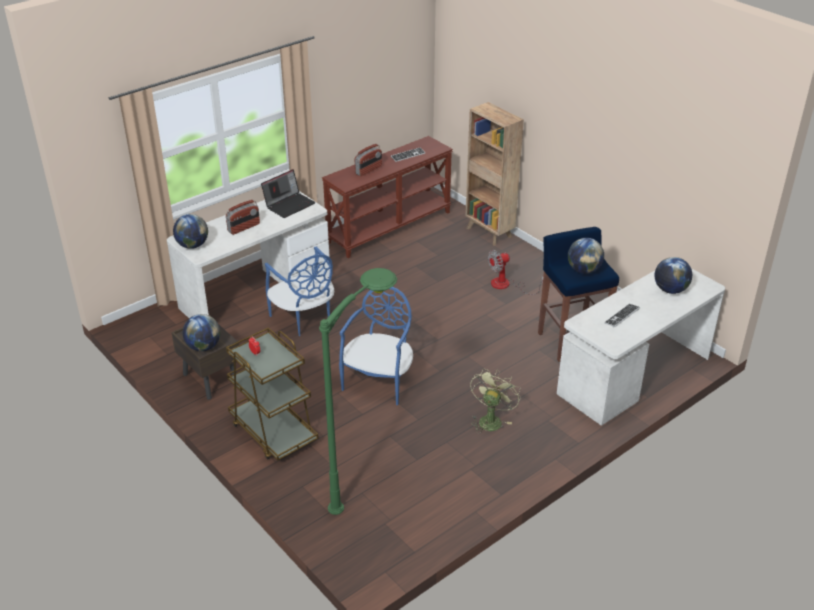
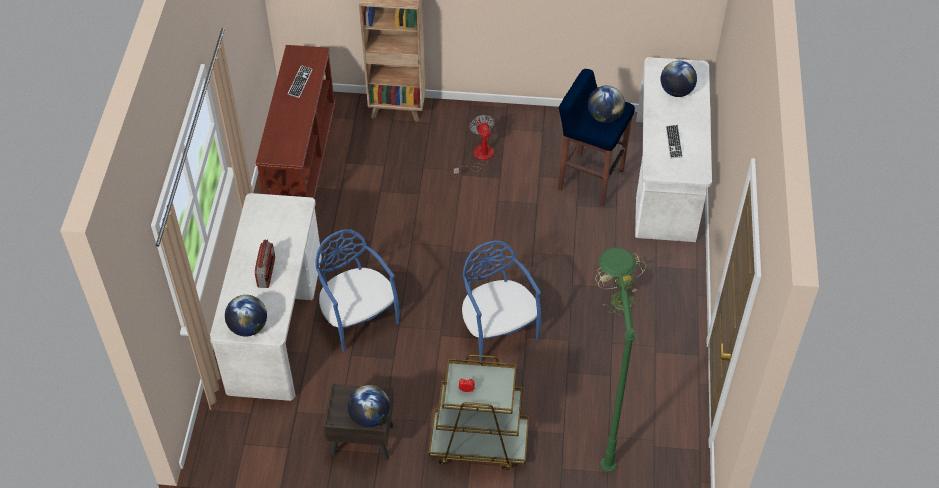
camera: 45 degrees left, 15 degrees up
laptop [261,169,315,218] -> none
blue chair [265,246,334,336] -> blue chair turned 135 degrees counterclockwise [315,229,399,352]
radio [355,144,382,176] -> none
fan [488,250,543,295] -> fan turned 150 degrees clockwise [454,115,495,177]

